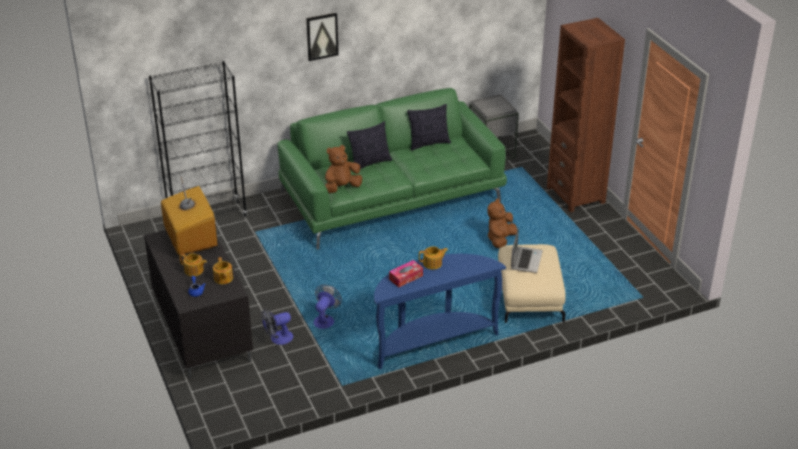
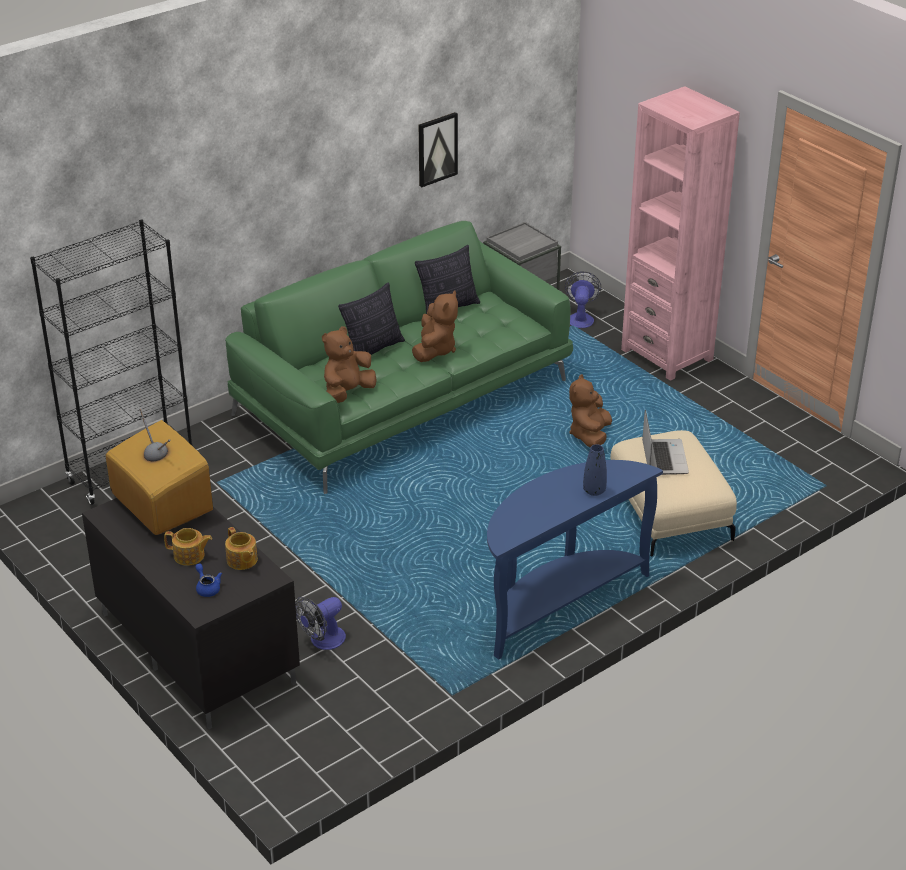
camera: 15 degrees left, 0 degrees up
picture [306,13,339,61] -> picture moved to [419,112,458,187]
fan [314,285,342,329] -> fan moved to [565,271,601,328]
tissue box [389,260,423,287] -> none
teapot [419,246,448,270] -> none
brown bookcase [547,18,625,212] -> pink bookcase [621,86,740,381]
none -> brown plush toy [412,291,458,362]
none -> blue vase [583,444,607,496]

